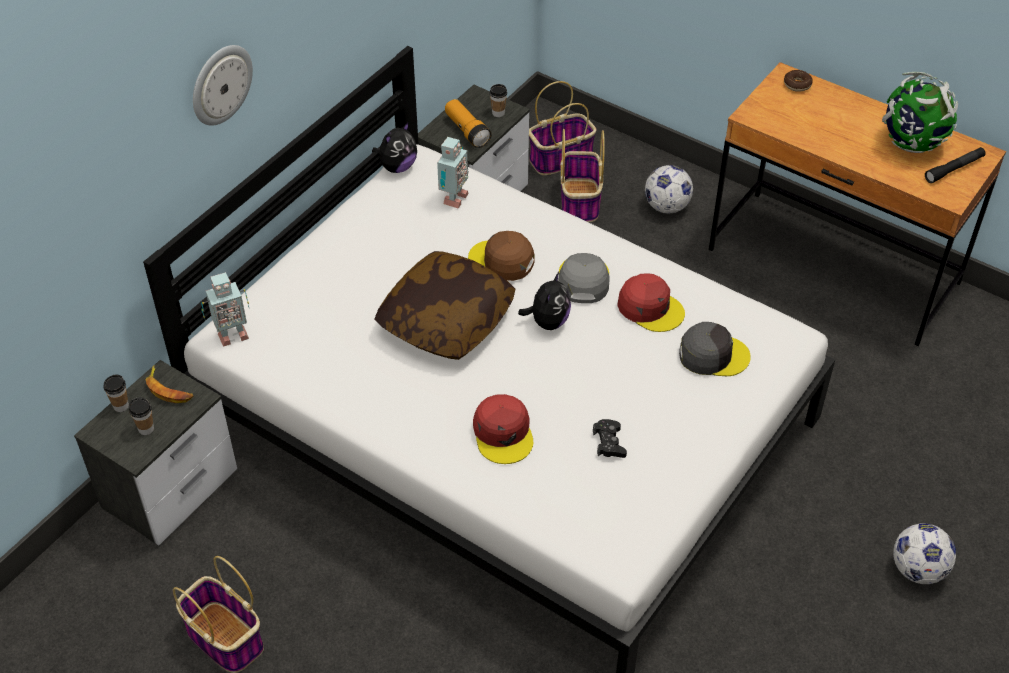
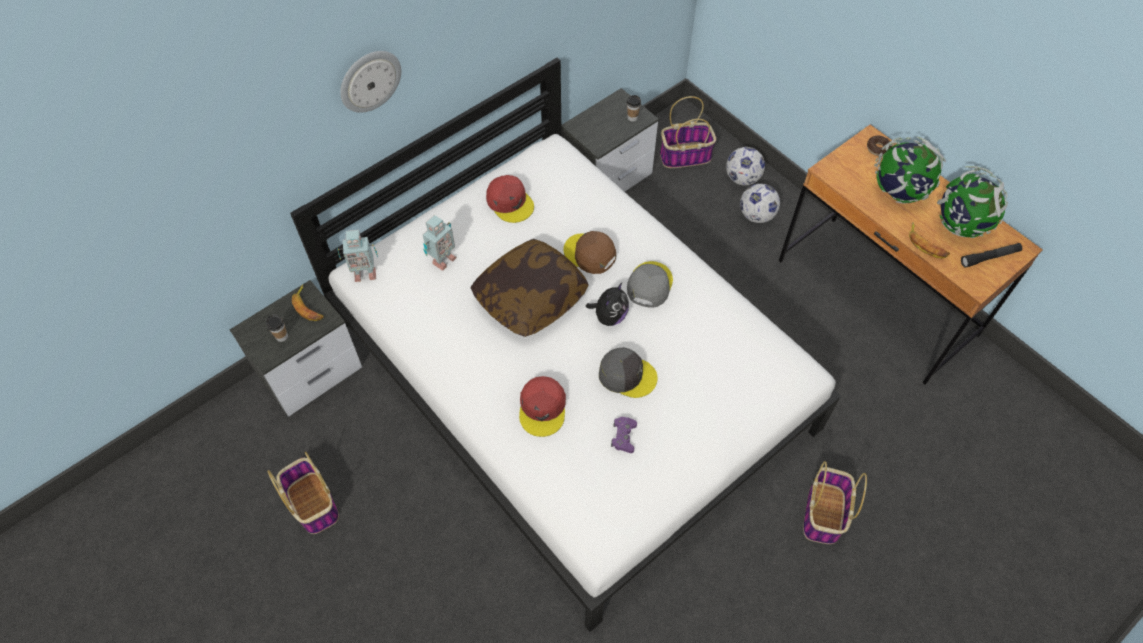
camera: 15 degrees right, 10 degrees up
cup [104,375,129,412] -> none
plush toy [372,121,417,173] -> none
toy robot [437,137,469,208] -> toy robot moved to [423,215,457,271]
flashlight [445,99,492,148] -> none
basket [560,129,605,222] -> basket moved to [803,461,867,544]
black game controller [593,419,627,458] -> purple game controller [611,417,637,453]
red cap [617,273,685,332] -> red cap moved to [486,175,534,223]
grey cap [679,322,751,376] -> grey cap moved to [599,347,658,398]
football [893,524,956,584] -> football moved to [726,147,765,186]
none -> globe [874,137,946,204]
none -> banana [909,222,950,258]

